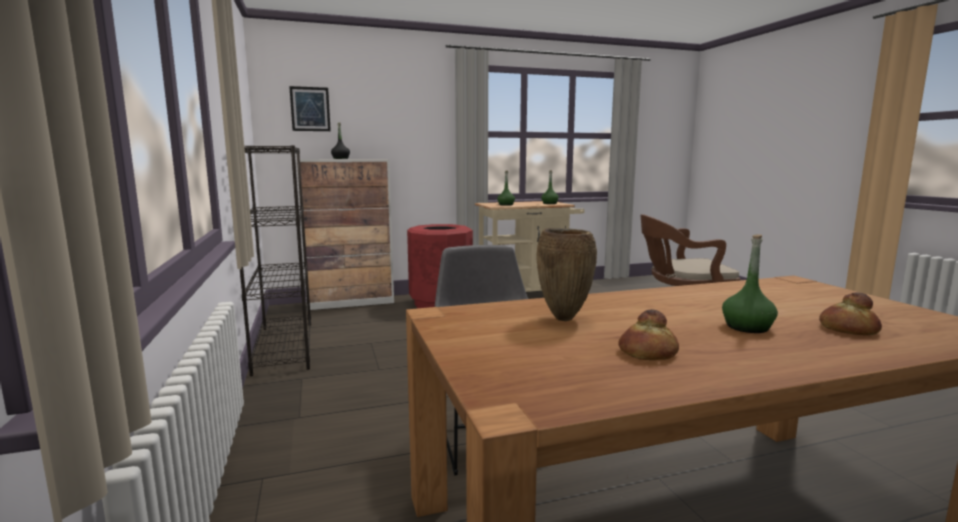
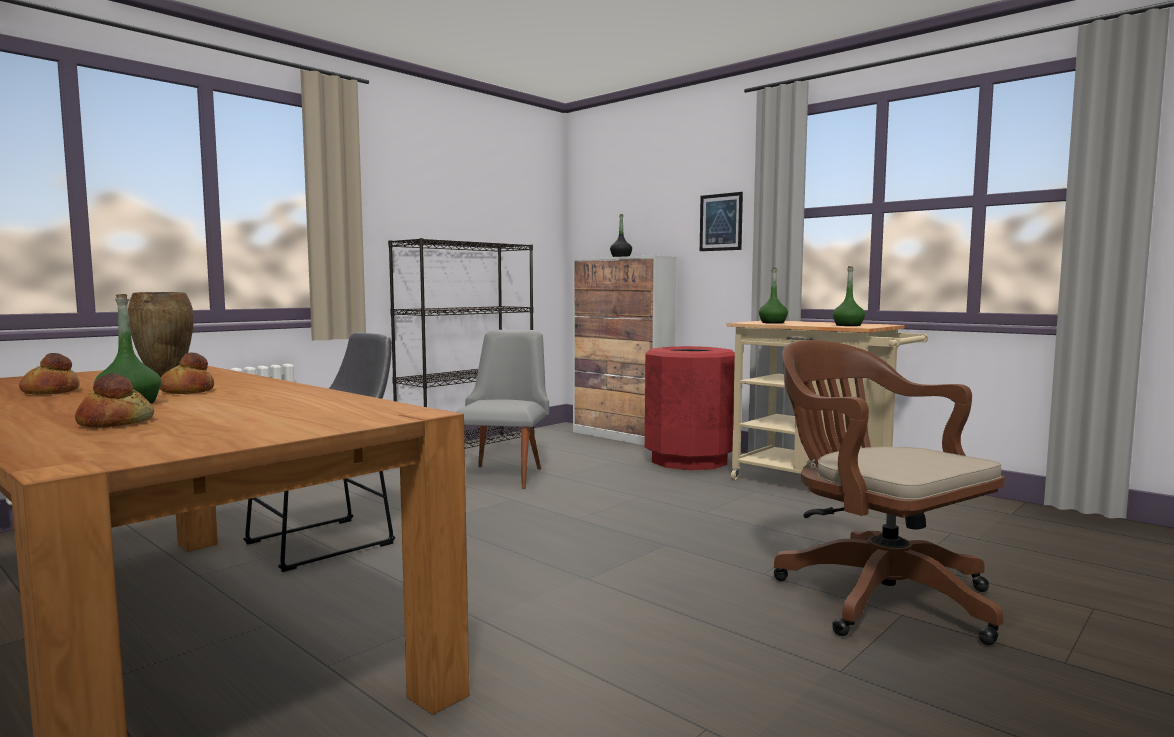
camera: 60 degrees right, 5 degrees down
picture [289,86,331,131] -> picture moved to [700,192,743,251]
none -> bread [160,352,214,394]
none -> grey chair [456,330,549,489]

